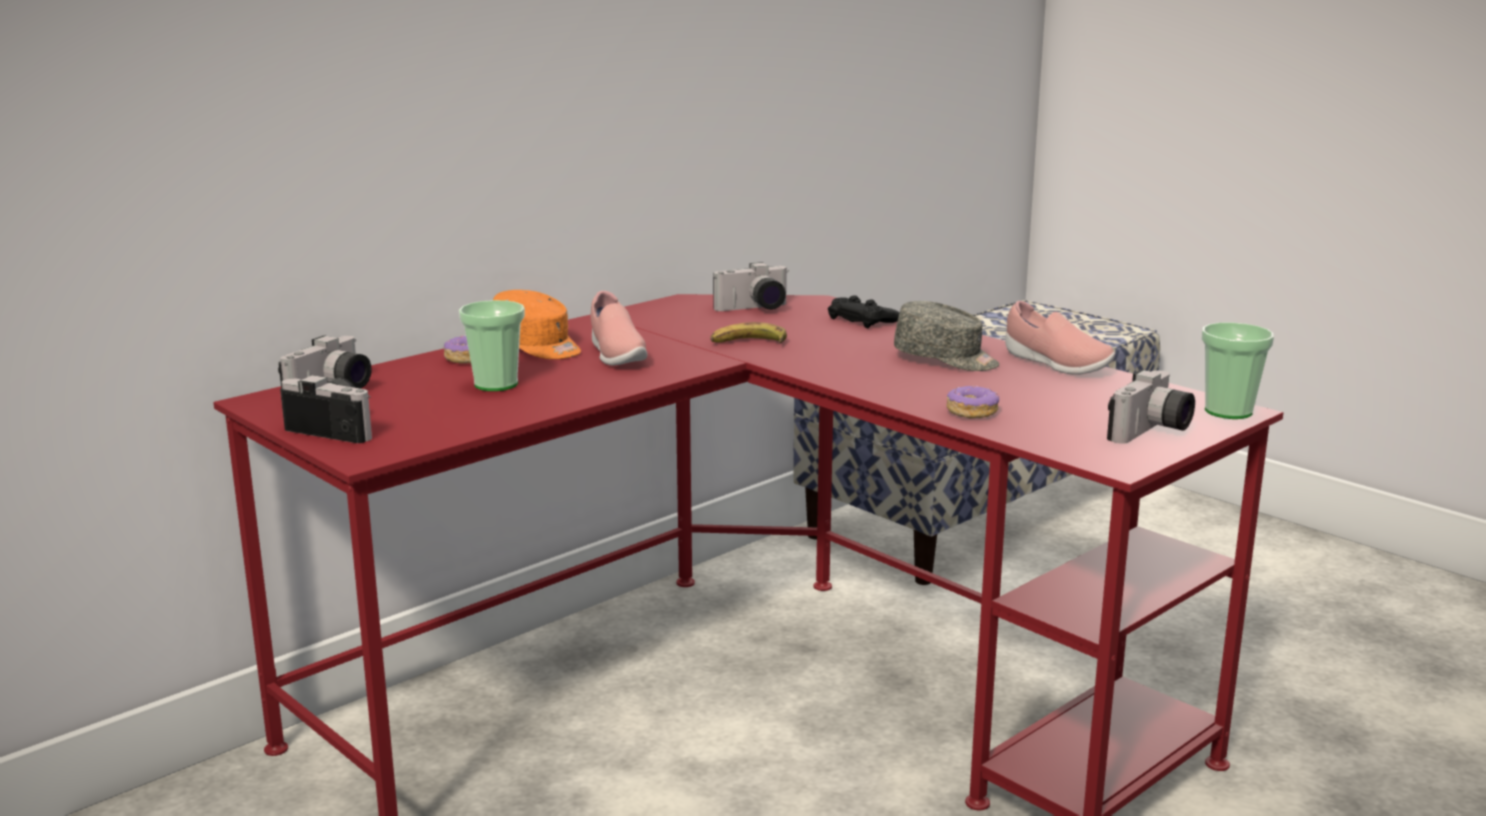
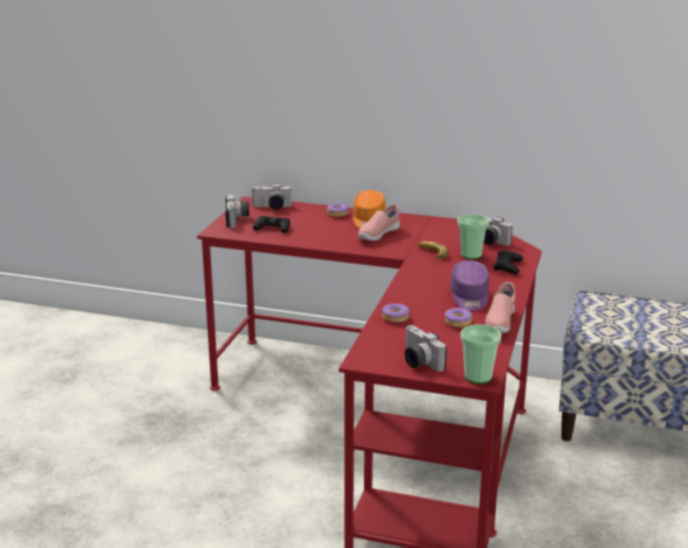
camera: 60 degrees right, 5 degrees up
cup [459,300,525,391] -> cup moved to [457,214,489,259]
grey cap [894,301,1000,371] -> purple cap [450,260,489,310]
camera [1107,370,1195,444] -> camera turned 45 degrees clockwise [405,325,447,372]
none -> black game controller [253,216,290,233]
none -> donut [445,308,472,327]

